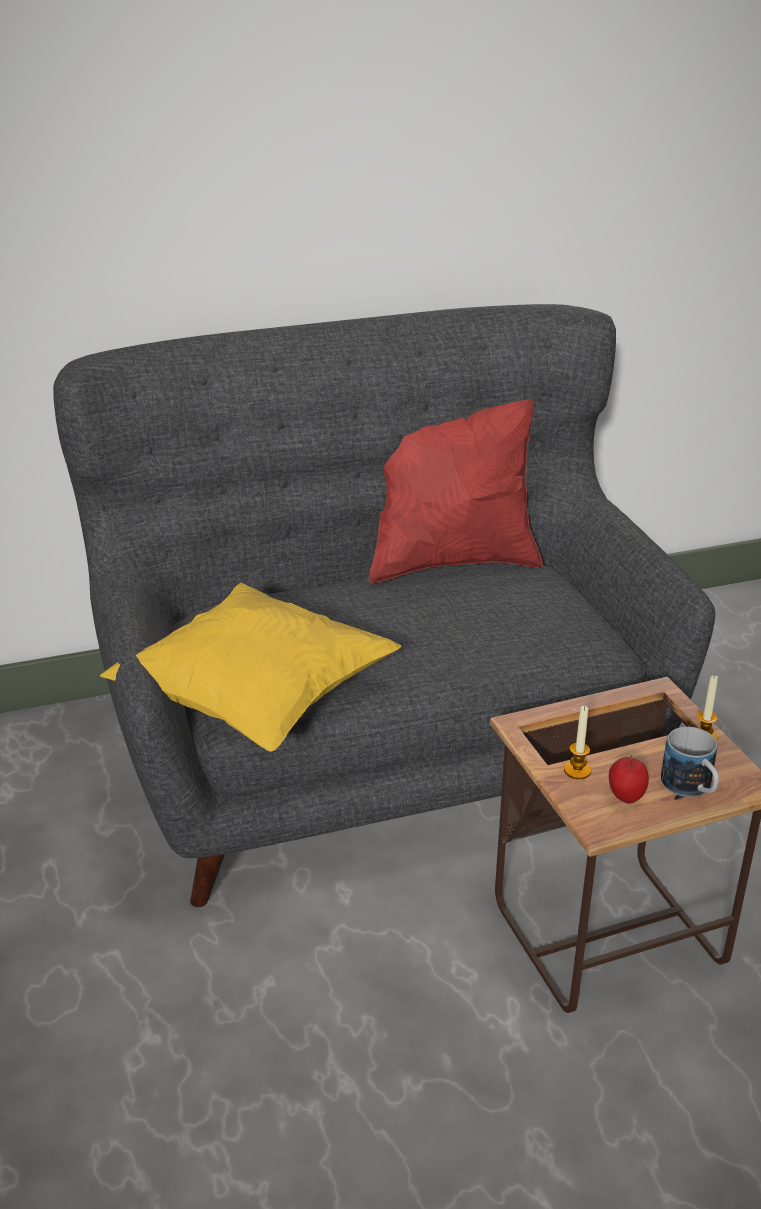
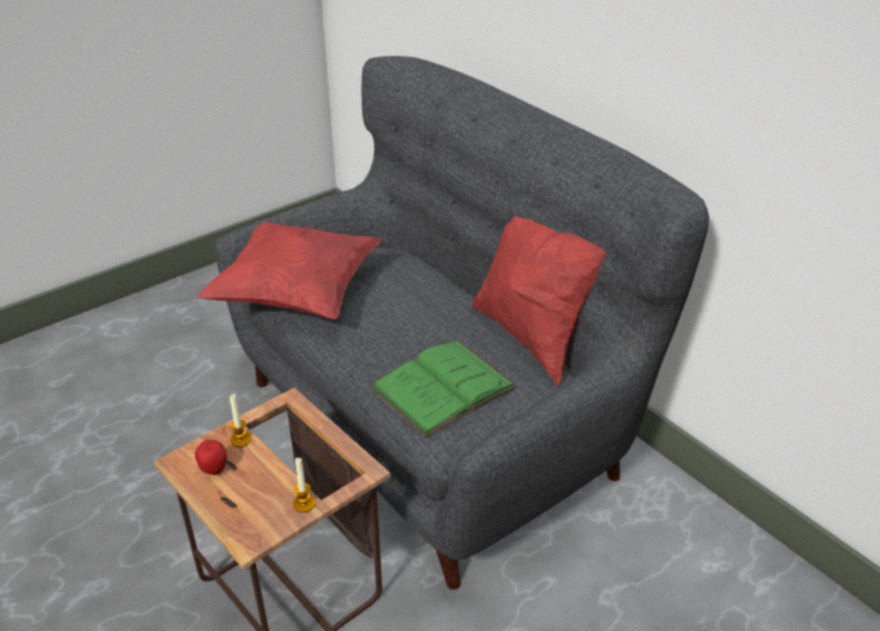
camera: 70 degrees right, 5 degrees up
yellow pillow [100,583,401,752] -> red pillow [197,221,382,320]
mug [661,727,719,797] -> none
none -> green book [371,341,516,437]

